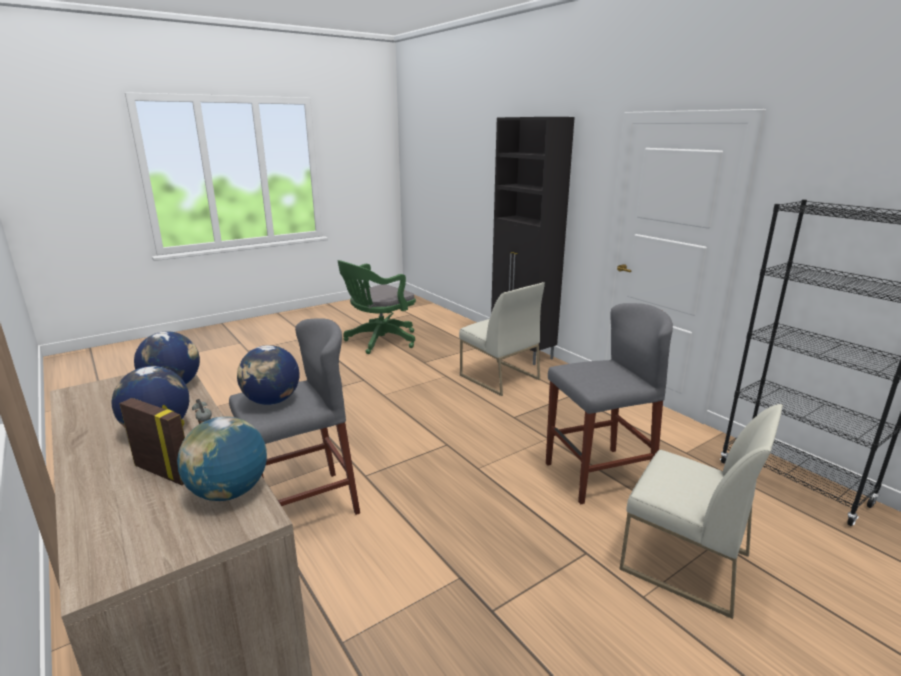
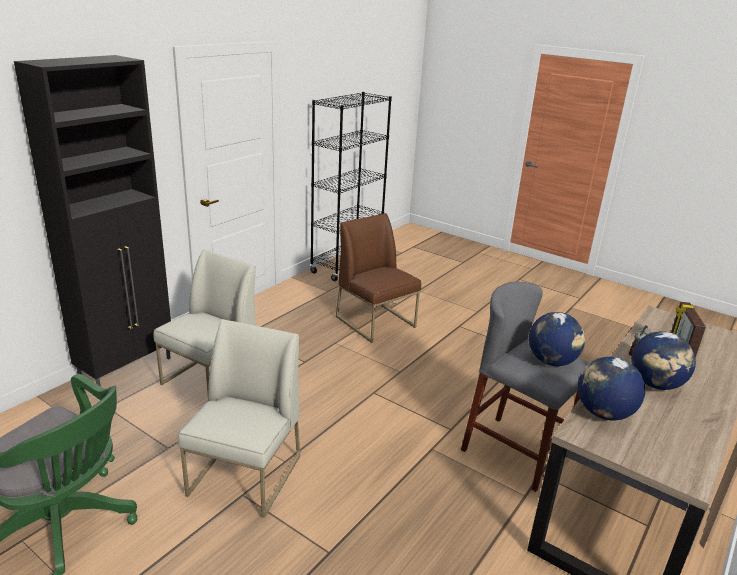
camera: 110 degrees left, 5 degrees up
globe [177,416,267,501] -> none
grey stool [546,303,673,504] -> brown chair [336,213,421,343]
white chair [619,404,783,619] -> white chair moved to [178,319,300,518]

